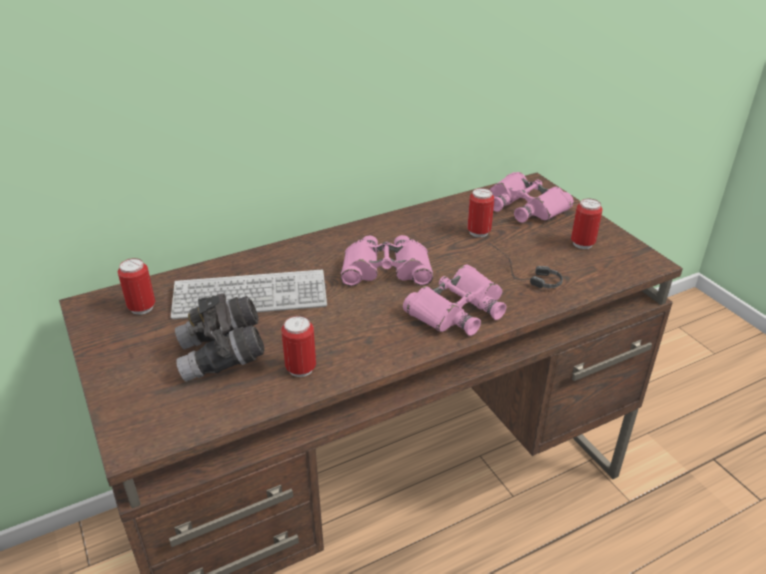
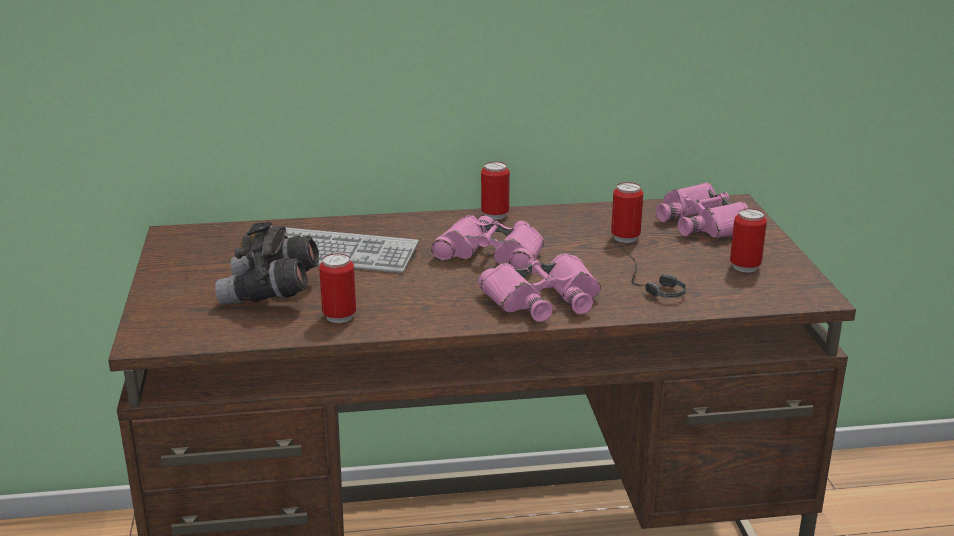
camera: 20 degrees right, 10 degrees down
can [118,258,155,315] -> can moved to [481,162,510,220]

